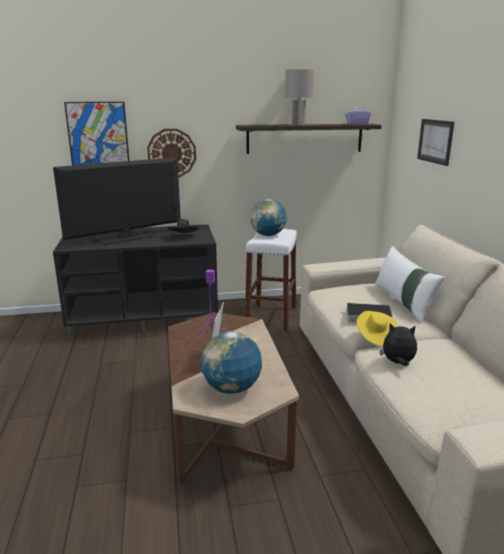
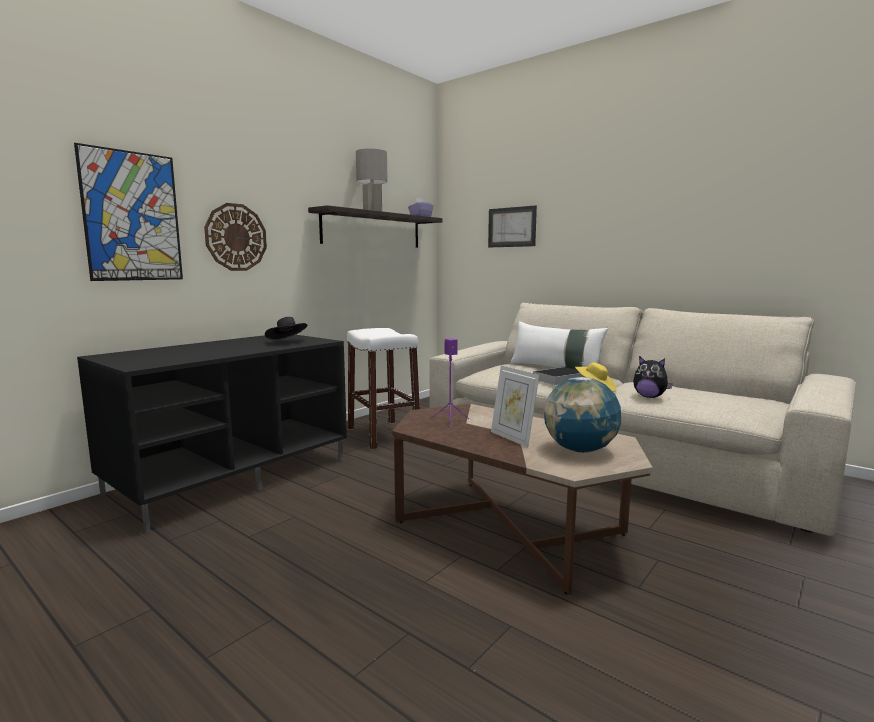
camera: 40 degrees left, 10 degrees down
television [53,157,181,245] -> none
globe [250,199,287,236] -> none
plush toy [380,323,417,366] -> plush toy turned 120 degrees counterclockwise [633,356,673,398]

